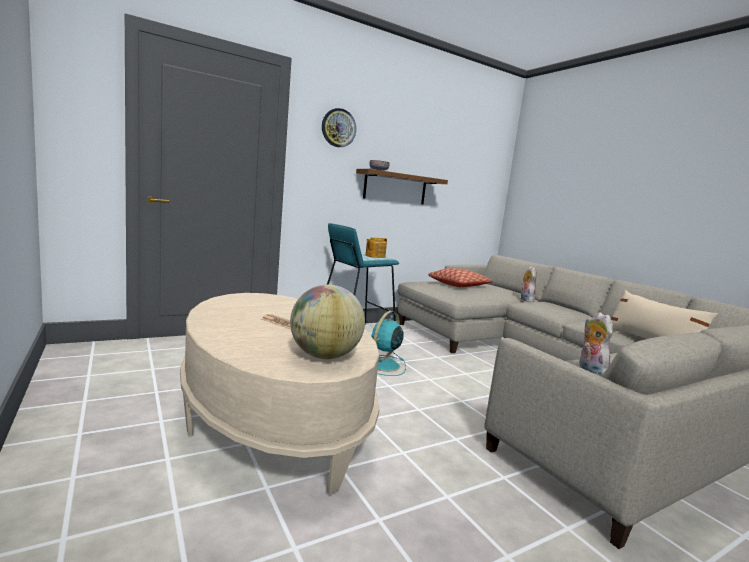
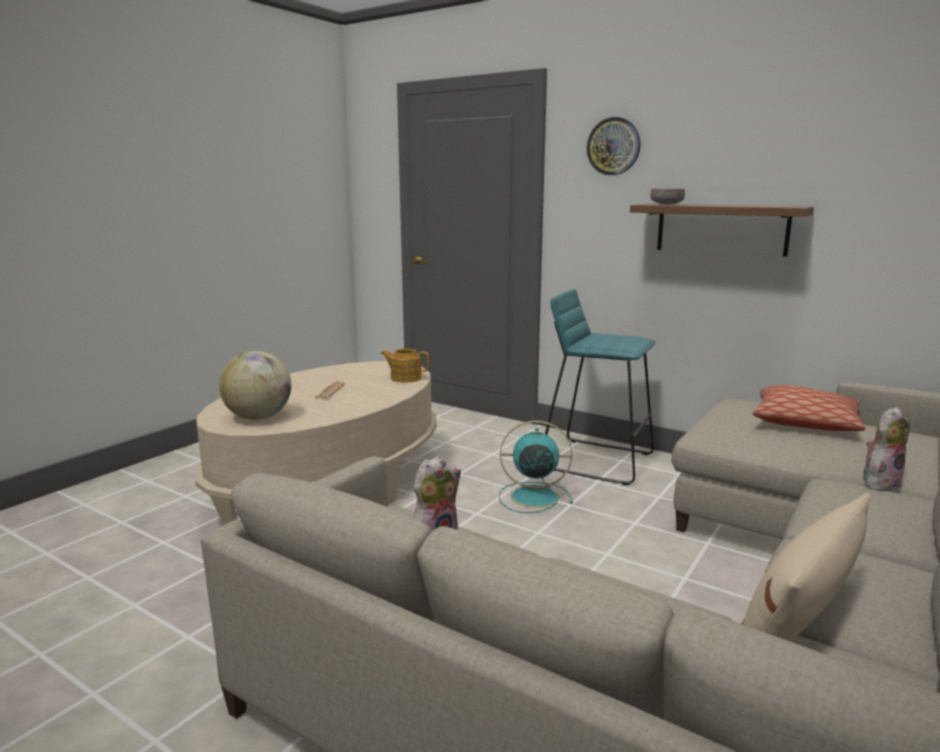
camera: 65 degrees right, 5 degrees up
teapot [366,237,387,258] -> teapot moved to [381,349,429,382]

